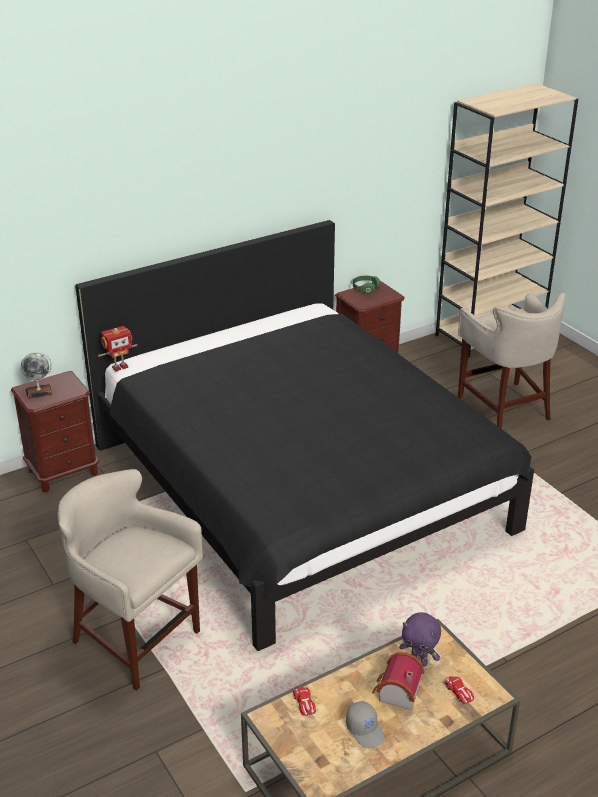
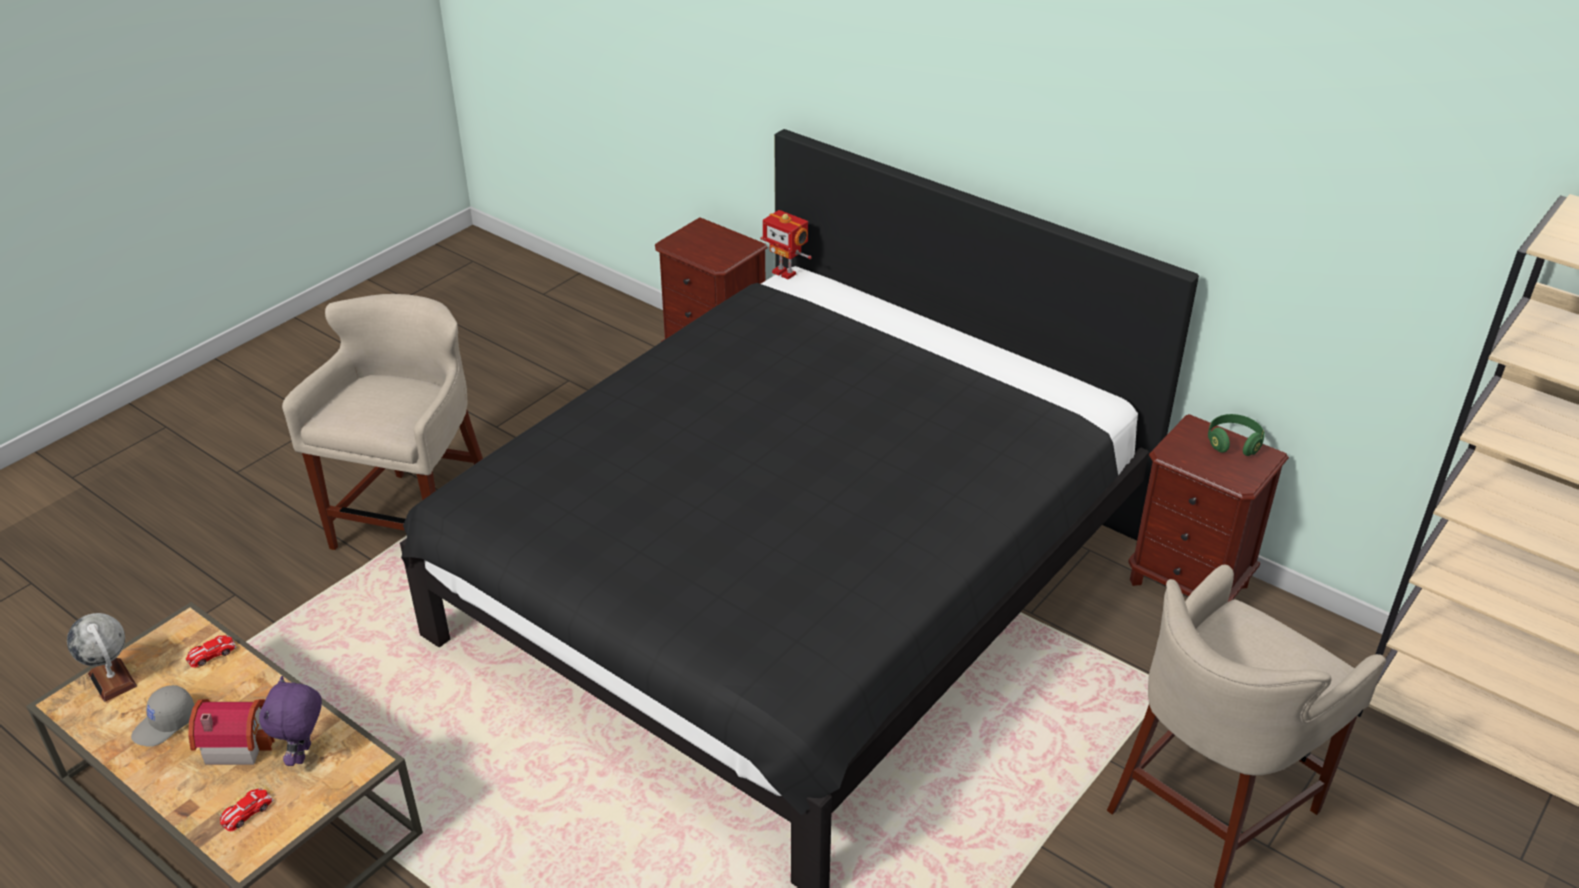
camera: 70 degrees right, 5 degrees up
globe [21,352,53,399] -> globe moved to [67,613,137,702]

